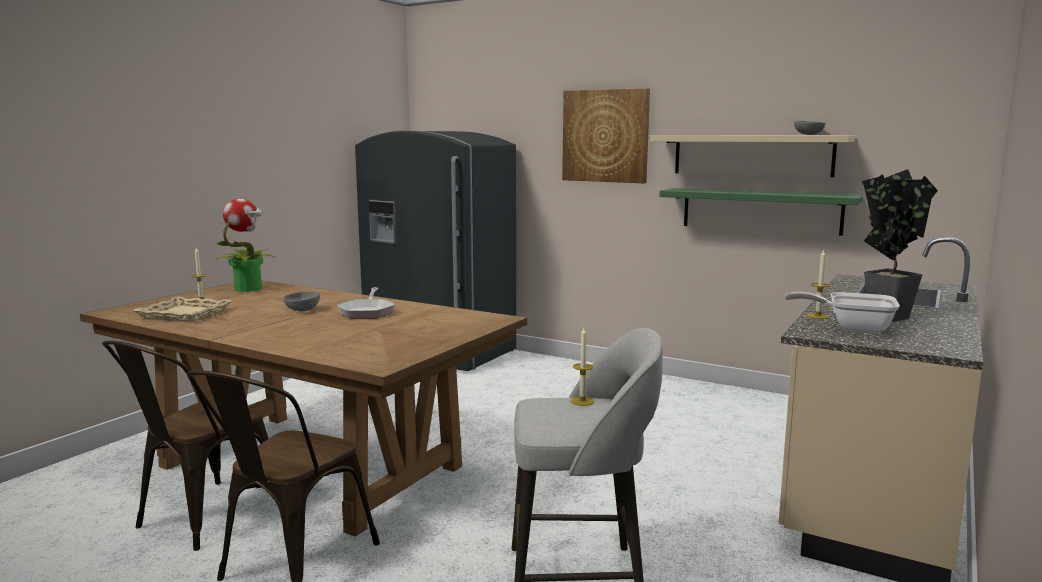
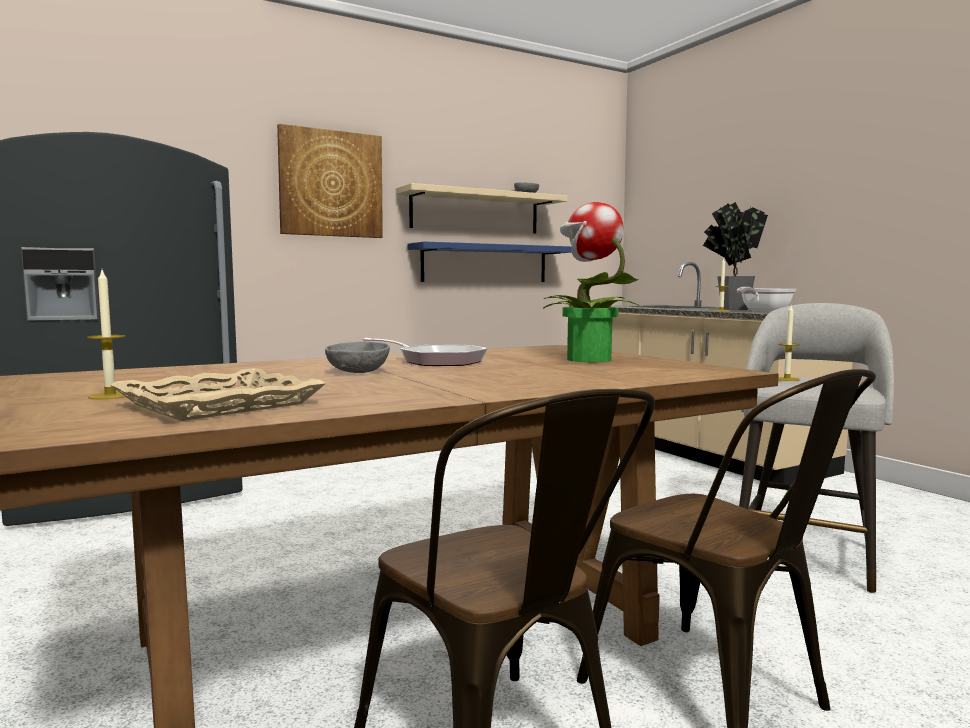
camera: 60 degrees left, 5 degrees down
potted plant [215,199,277,292] -> potted plant moved to [543,202,639,363]
green shelf [659,188,863,236] -> blue shelf [408,241,572,282]

